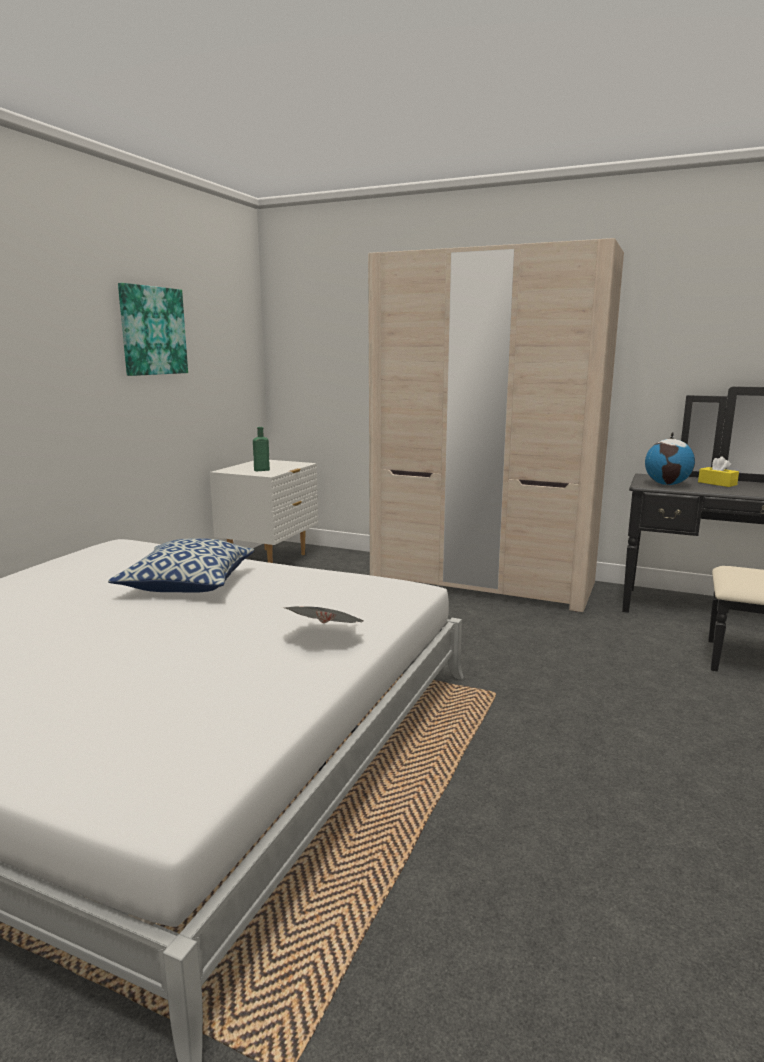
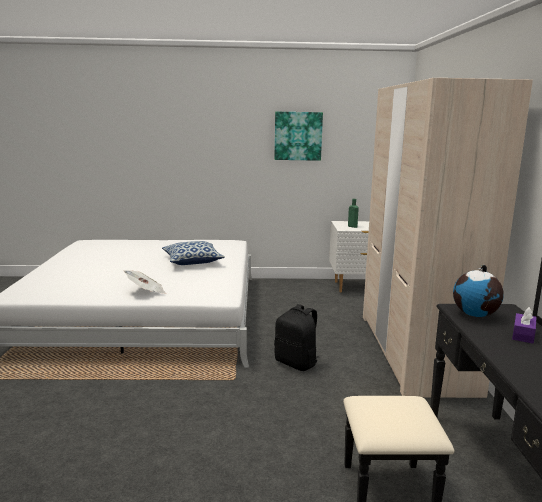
camera: 65 degrees right, 0 degrees up
yellow tissue box [698,456,739,487] -> purple tissue box [512,307,536,344]
none -> black backpack [274,304,319,371]

